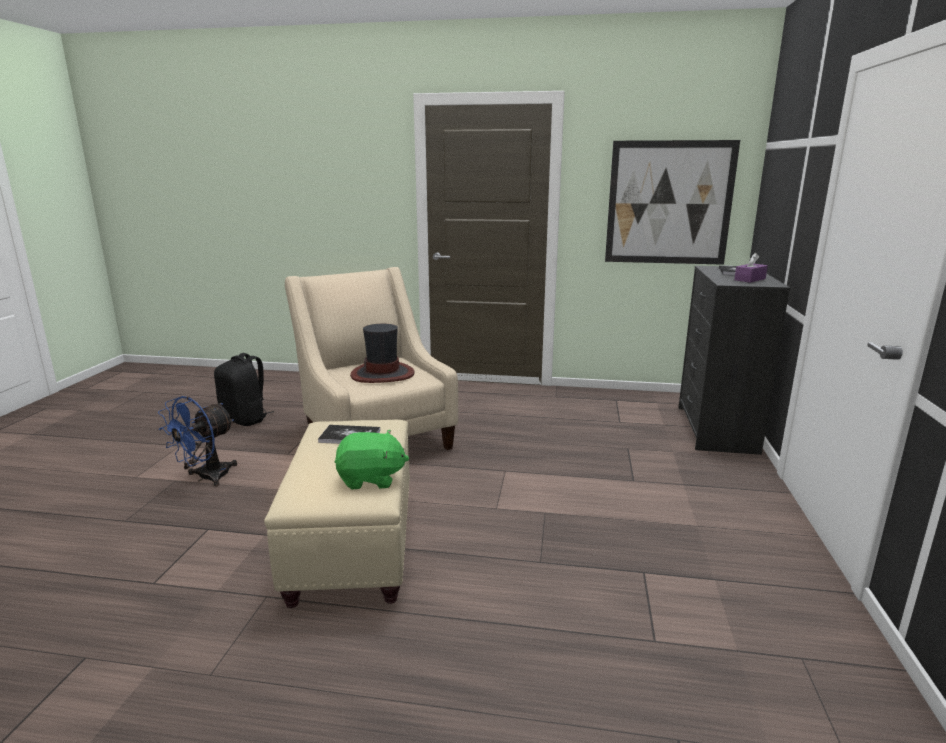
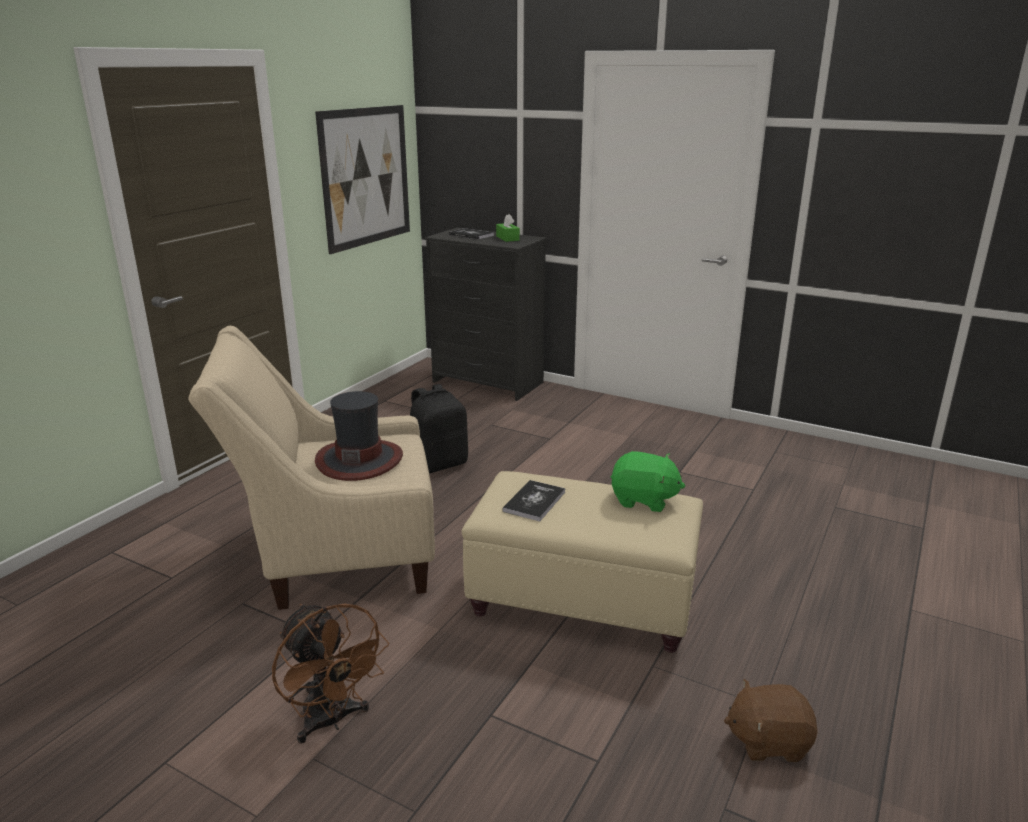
camera: 70 degrees left, 5 degrees up
blue fan [158,396,237,486] -> brown fan [272,603,389,744]
black backpack [214,353,274,426] -> black backpack moved to [410,384,468,474]
green plush toy [335,430,409,489] -> green plush toy turned 90 degrees clockwise [611,451,685,512]
purple tissue box [734,253,768,283] -> green tissue box [496,214,520,242]
none -> brown plush toy [724,679,818,762]

